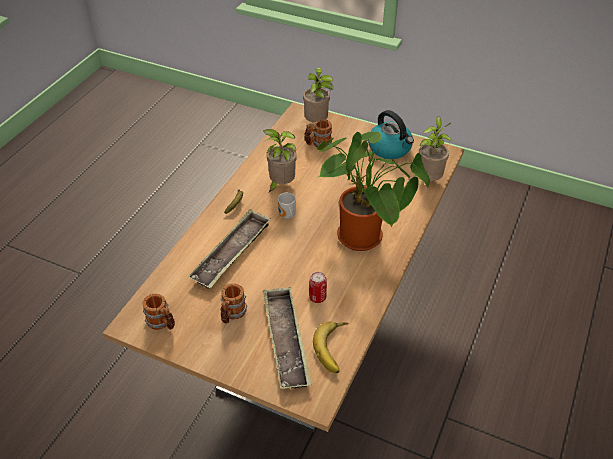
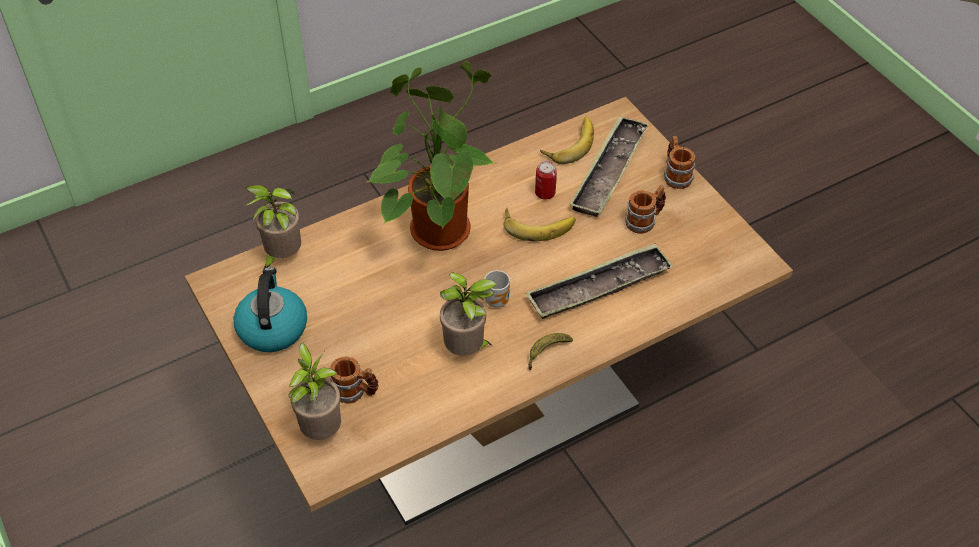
camera: 145 degrees left, 5 degrees up
mug [143,293,175,330] -> mug moved to [664,136,696,189]
none -> banana [504,208,575,241]

